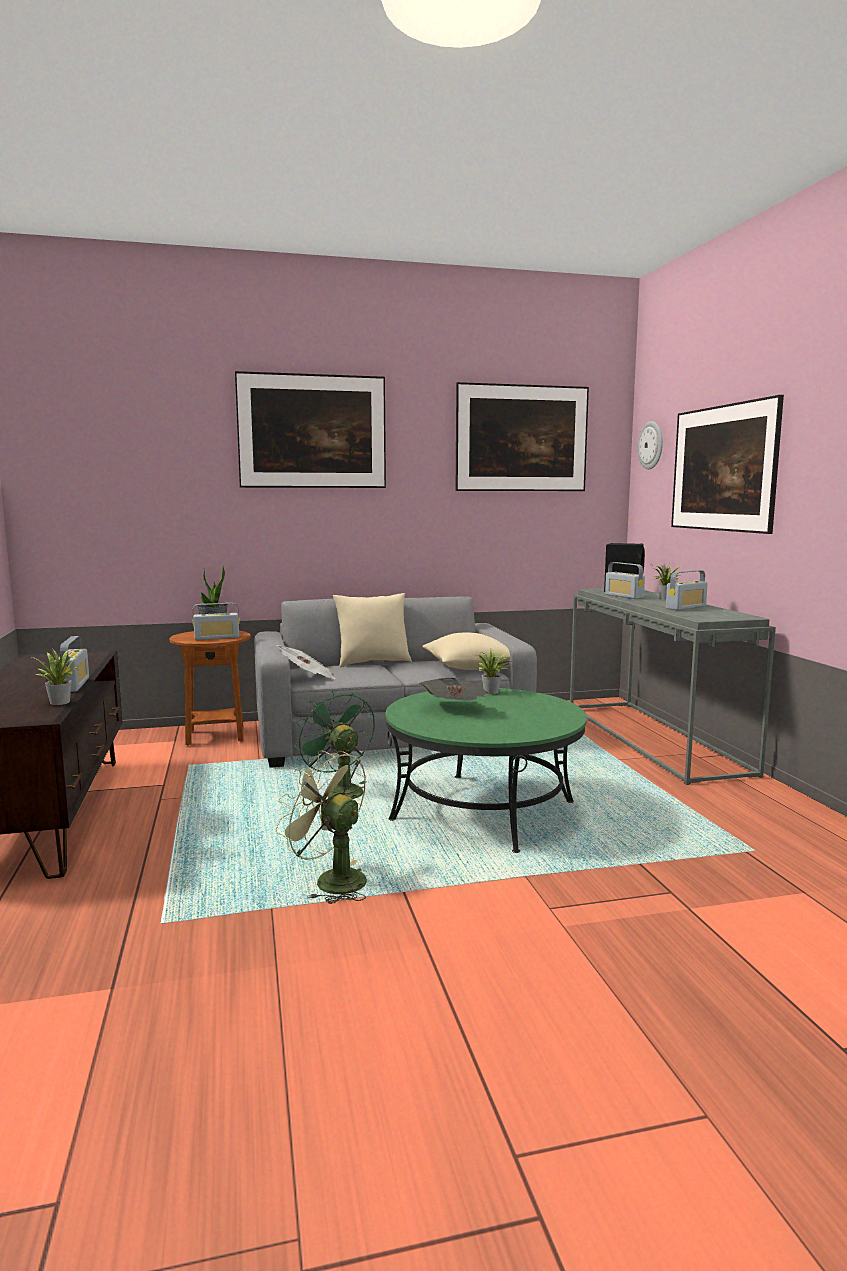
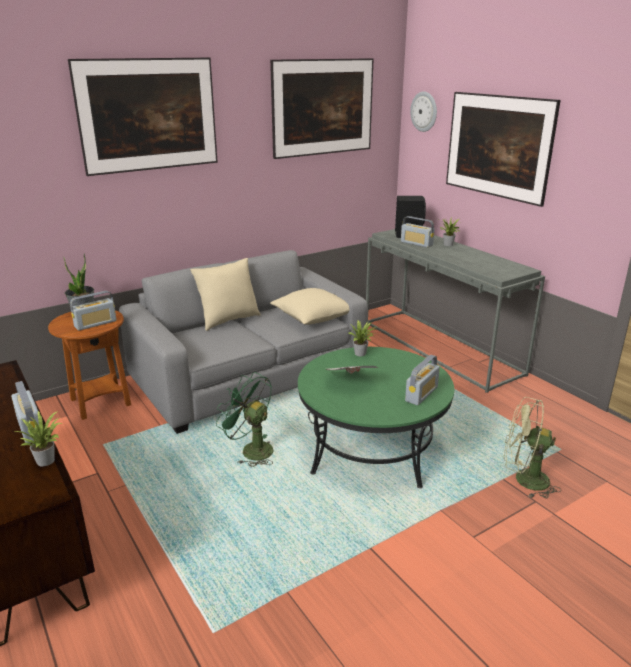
camera: 20 degrees left, 15 degrees up
green fan [275,750,367,904] -> green fan moved to [504,397,561,499]
newspaper [276,645,335,679] -> none
radio [666,570,708,610] -> radio moved to [405,355,440,405]

